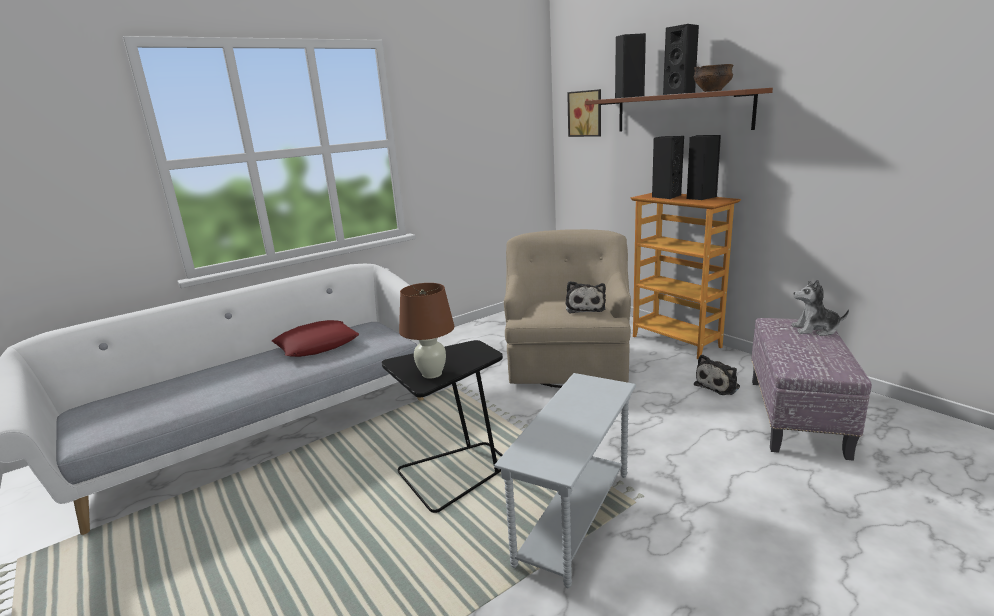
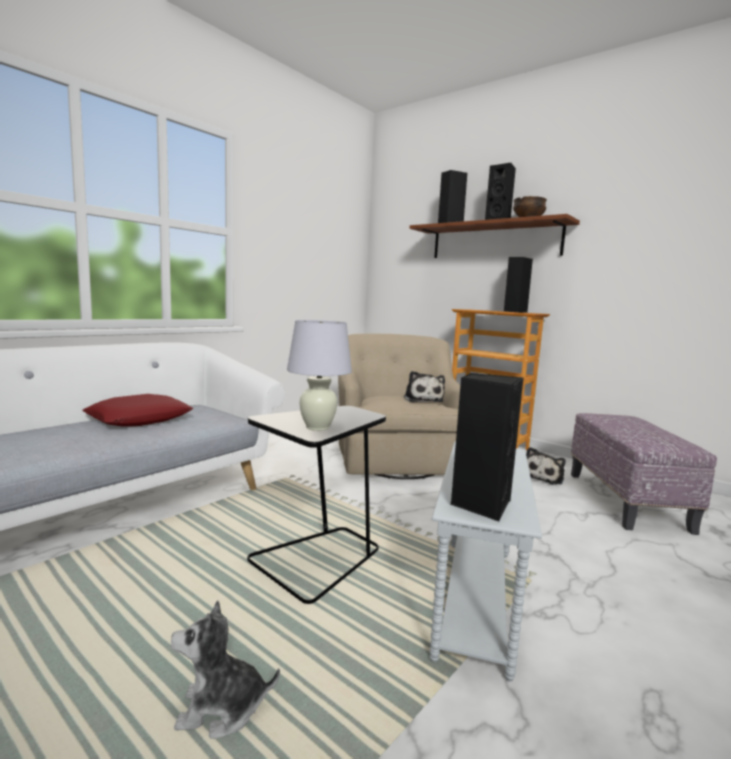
camera: 15 degrees left, 10 degrees down
brown table lamp [399,283,454,379] -> white table lamp [287,320,352,431]
picture [567,89,601,137] -> none
black speaker [652,136,684,199] -> black speaker moved to [450,373,523,522]
plush toy [792,279,849,336] -> plush toy moved to [171,601,280,739]

